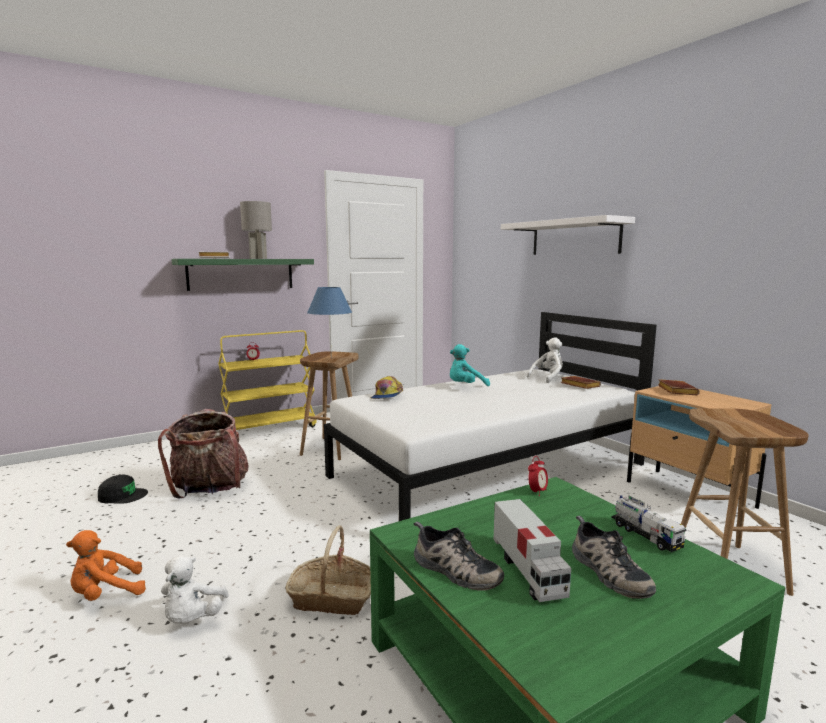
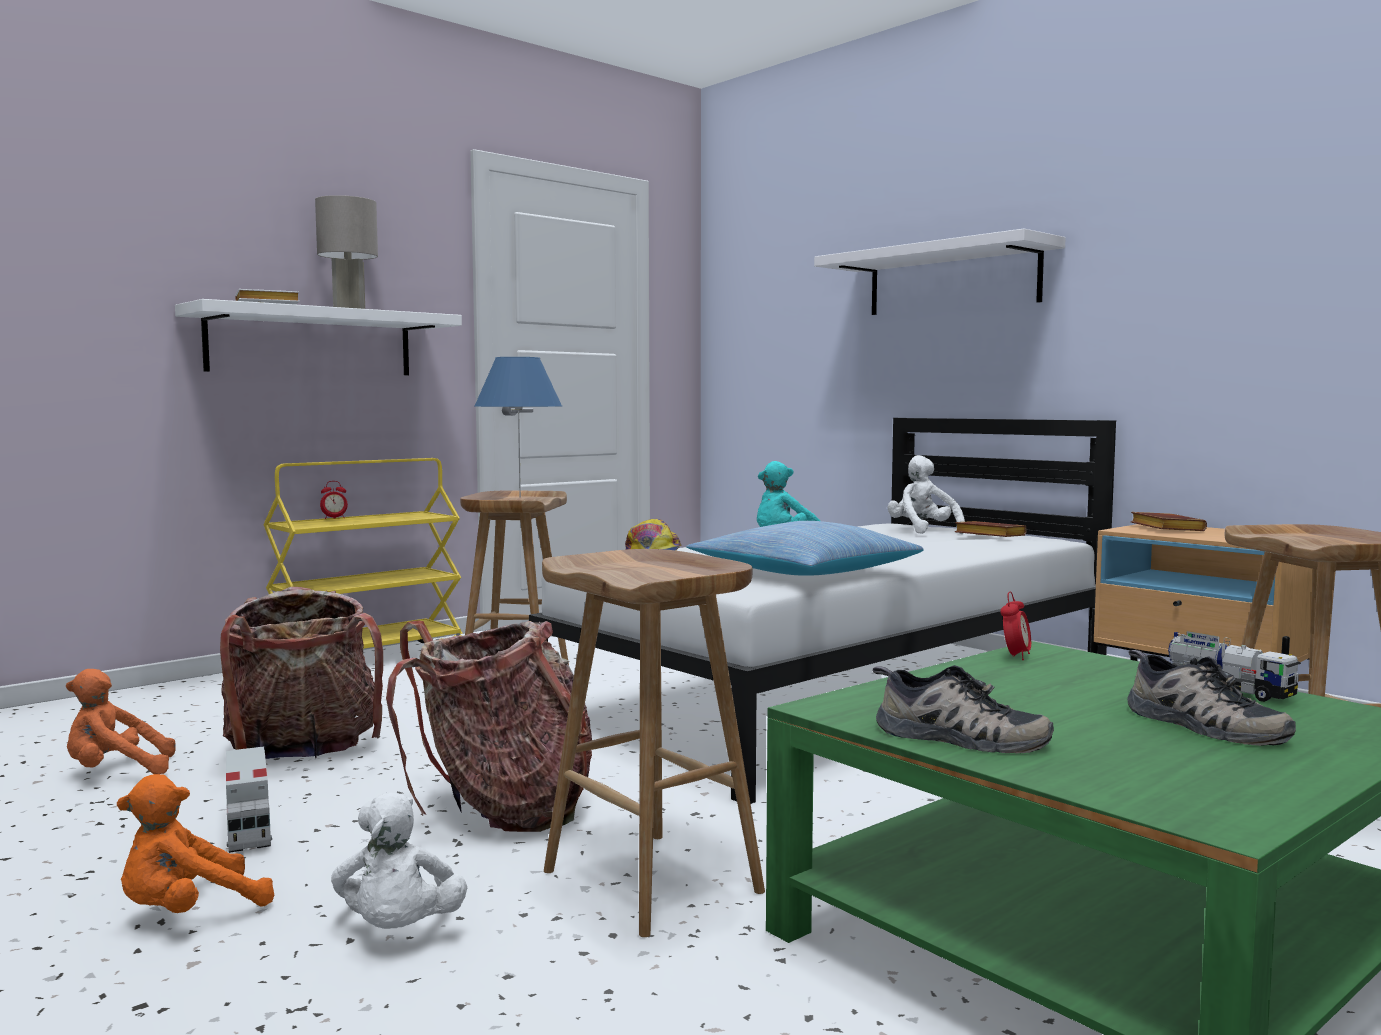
camera: 10 degrees left, 5 degrees down
black cap [98,475,148,504] -> orange plush toy [66,669,176,774]
green shelf [171,259,314,291] -> white shelf [175,299,462,375]
basket [286,525,371,615] -> brown stool [542,549,765,937]
toy truck [493,499,571,602] -> toy truck moved to [226,747,272,853]
white plush toy [526,337,563,383] -> white plush toy turned 60 degrees counterclockwise [887,455,965,534]
none -> backpack [386,621,592,832]
none -> pillow [686,521,923,576]

